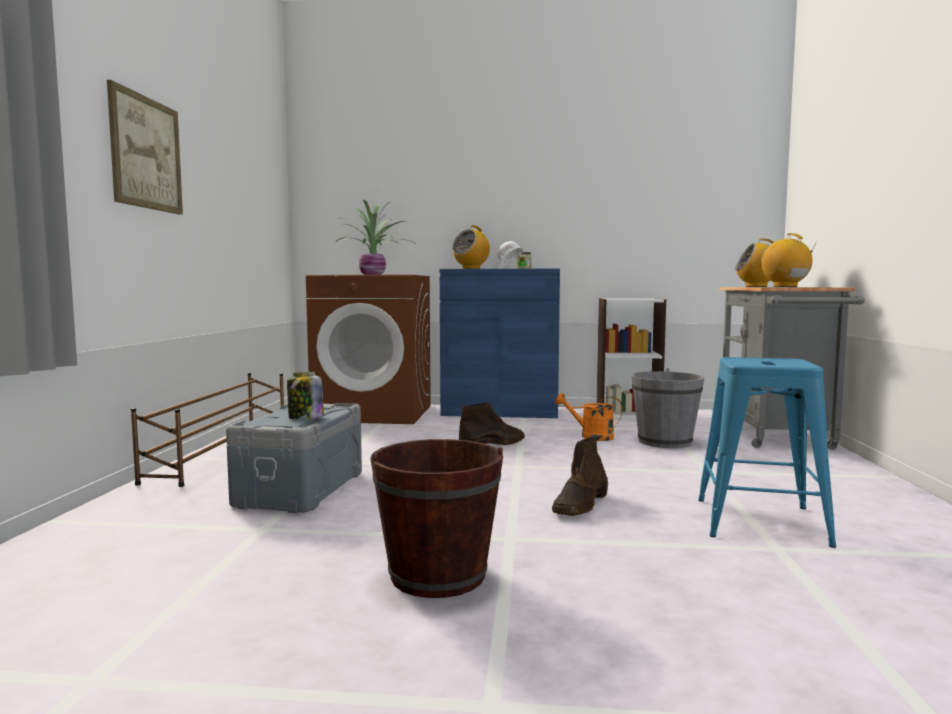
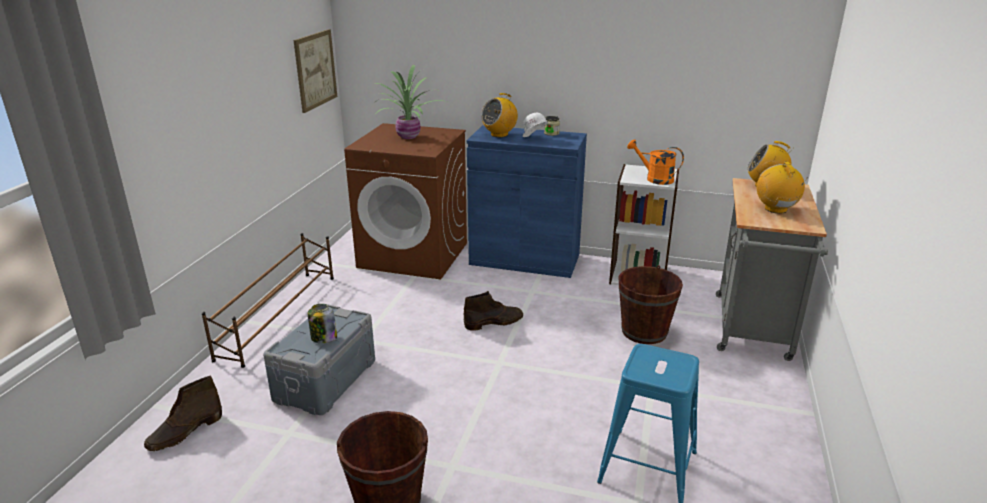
camera: 10 degrees right, 20 degrees up
picture [107,80,183,215] -> picture moved to [294,29,337,113]
brown boot [552,436,608,516] -> brown boot moved to [144,376,222,451]
orange watering can [555,393,623,441] -> orange watering can moved to [627,140,684,185]
grey bucket [631,368,704,448] -> brown bucket [619,265,683,344]

